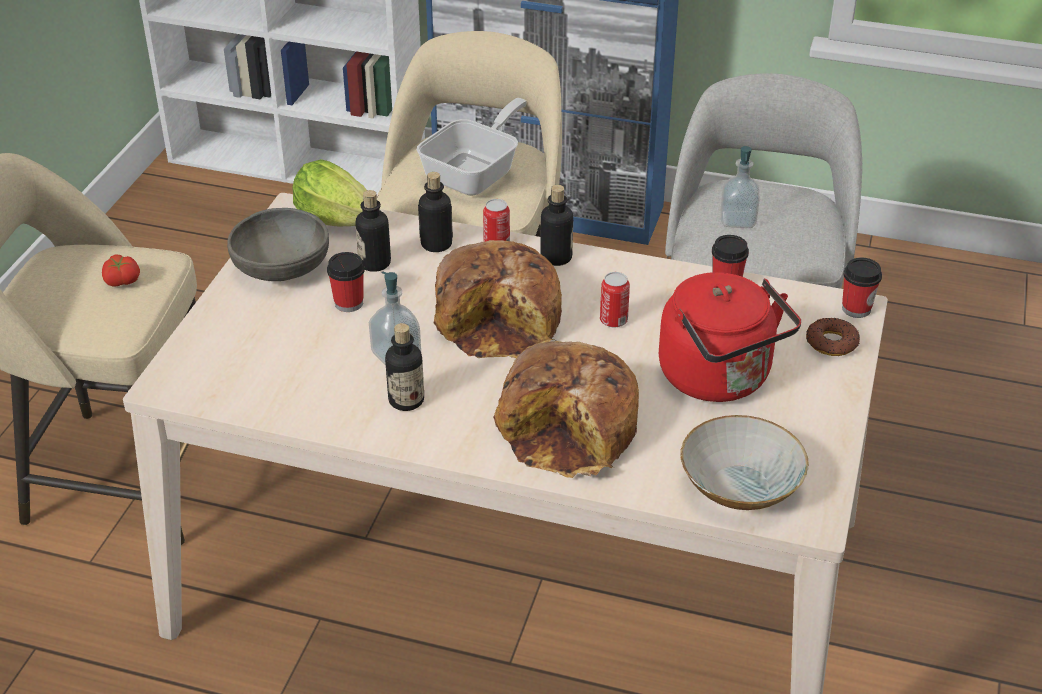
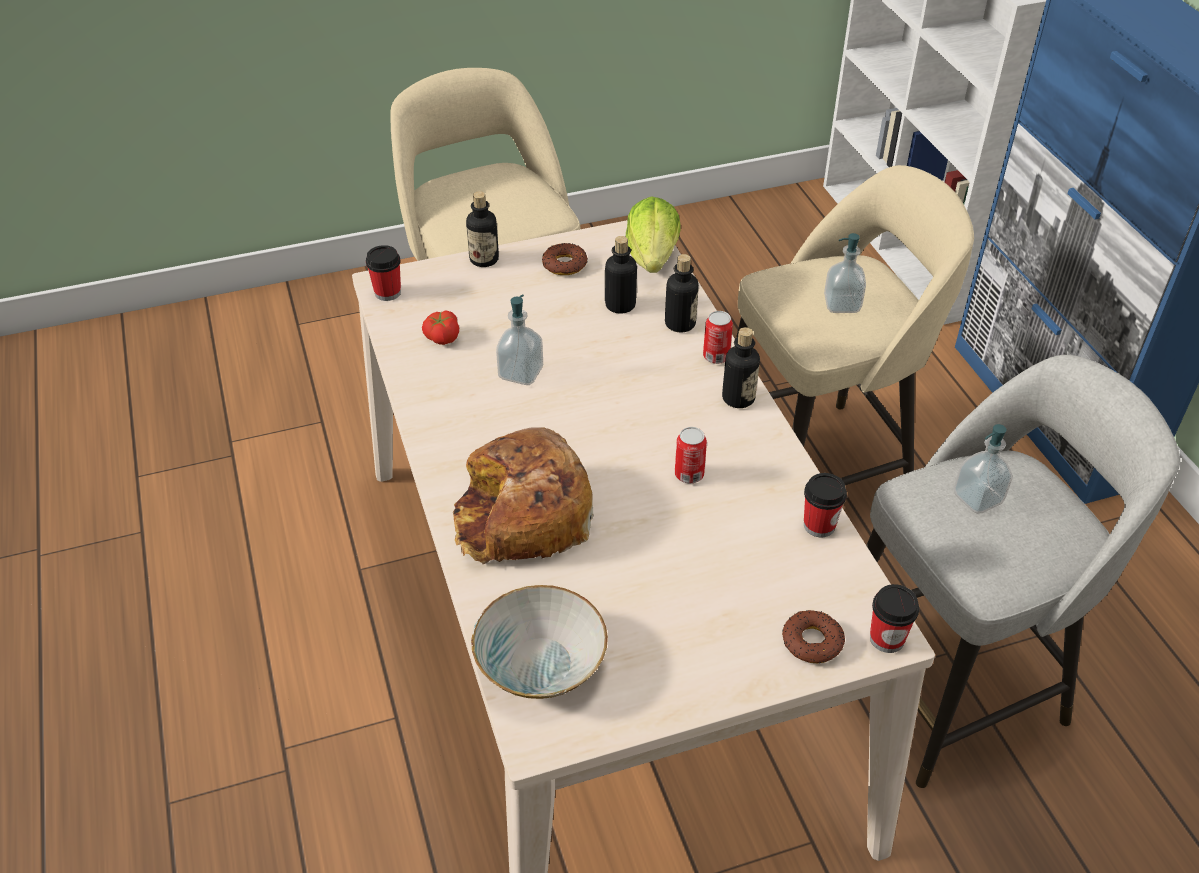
camera: 55 degrees right, 5 degrees up
tomato [102,255,140,287] -> tomato moved to [422,310,459,345]
grey bowl [227,208,329,281] -> donut [542,243,588,275]
cup [327,252,365,312] -> cup moved to [366,245,401,301]
bottle [385,323,424,411] -> bottle moved to [466,191,499,267]
frying pan [417,98,527,195] -> soap dispenser [824,233,866,313]
bread [434,240,562,358] -> none
red kettle [659,272,801,402] -> none

